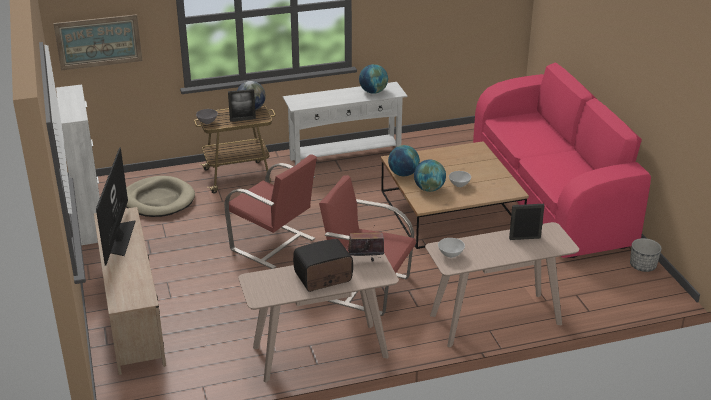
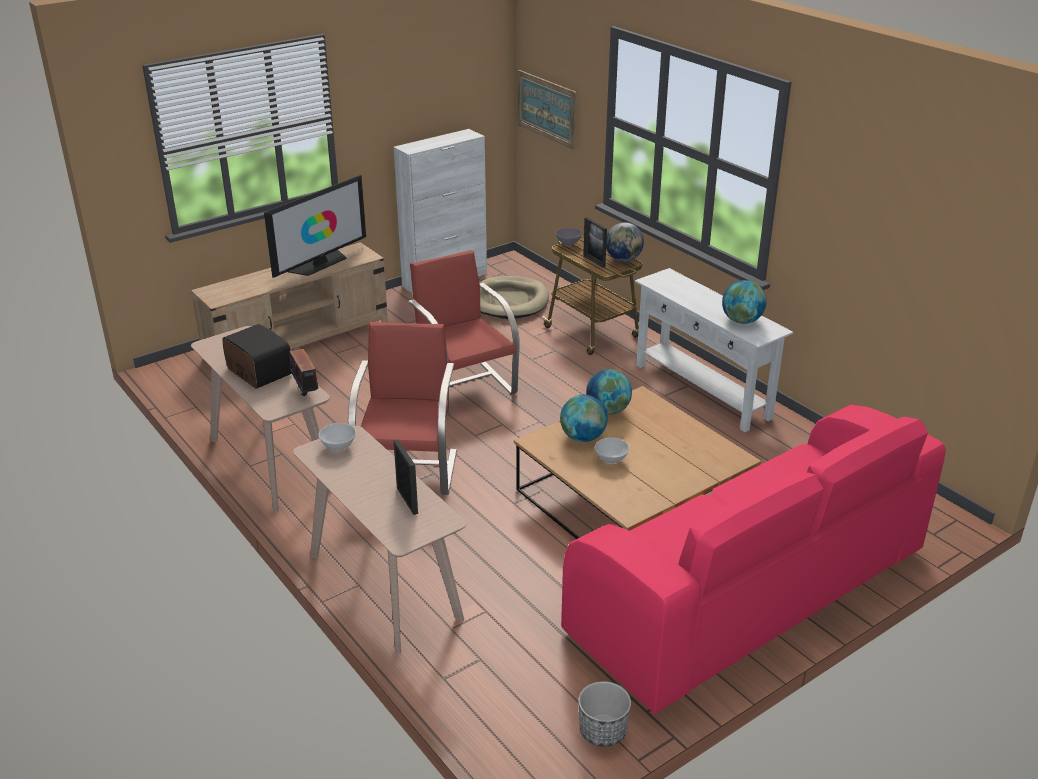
camera: 70 degrees right, 0 degrees up
television [96,147,136,266] -> television turned 150 degrees clockwise [264,175,366,278]
red armchair [224,154,317,269] -> red armchair turned 135 degrees clockwise [408,250,519,413]

